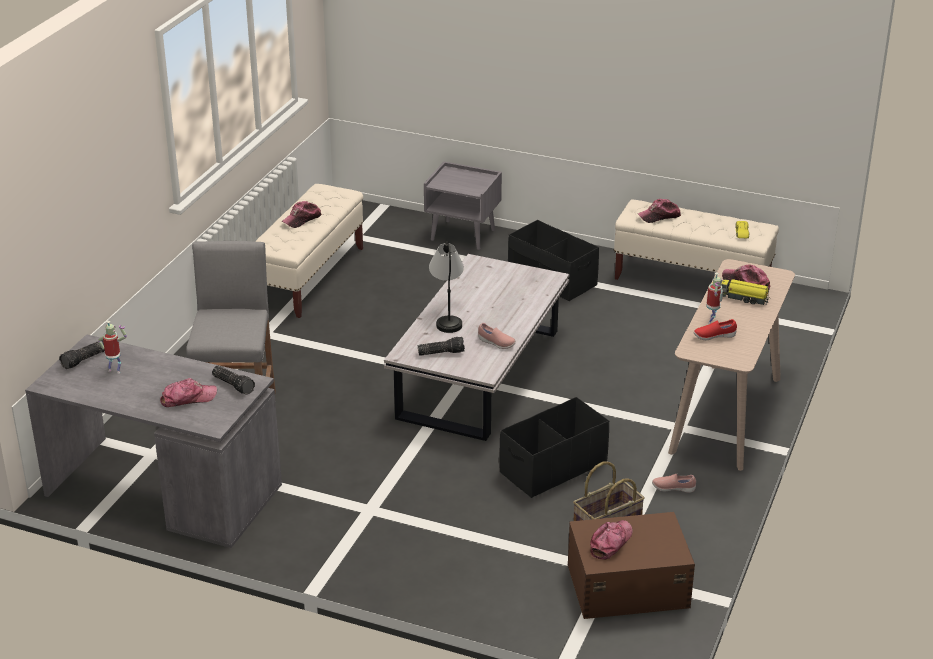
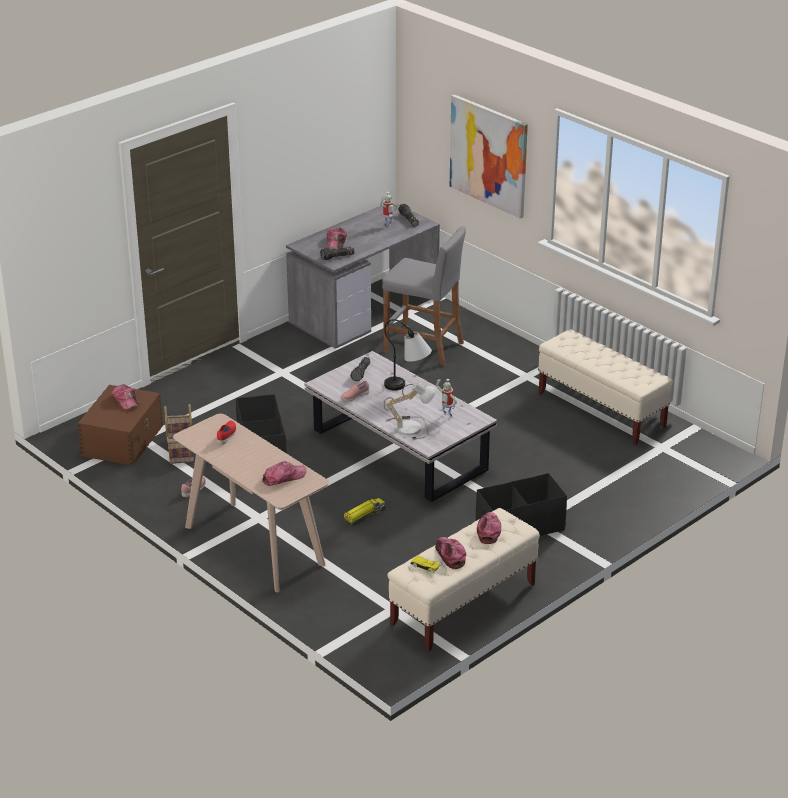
camera: 115 degrees right, 0 degrees up
cap [281,201,322,228] -> cap moved to [435,537,466,569]
grey nightstand [424,162,502,250] -> none
toy robot [707,273,723,324] -> toy robot moved to [436,379,457,418]
toy truck [712,279,770,305] -> toy truck moved to [343,498,386,527]
none -> table lamp [384,382,436,440]
none -> picture [450,94,528,219]

